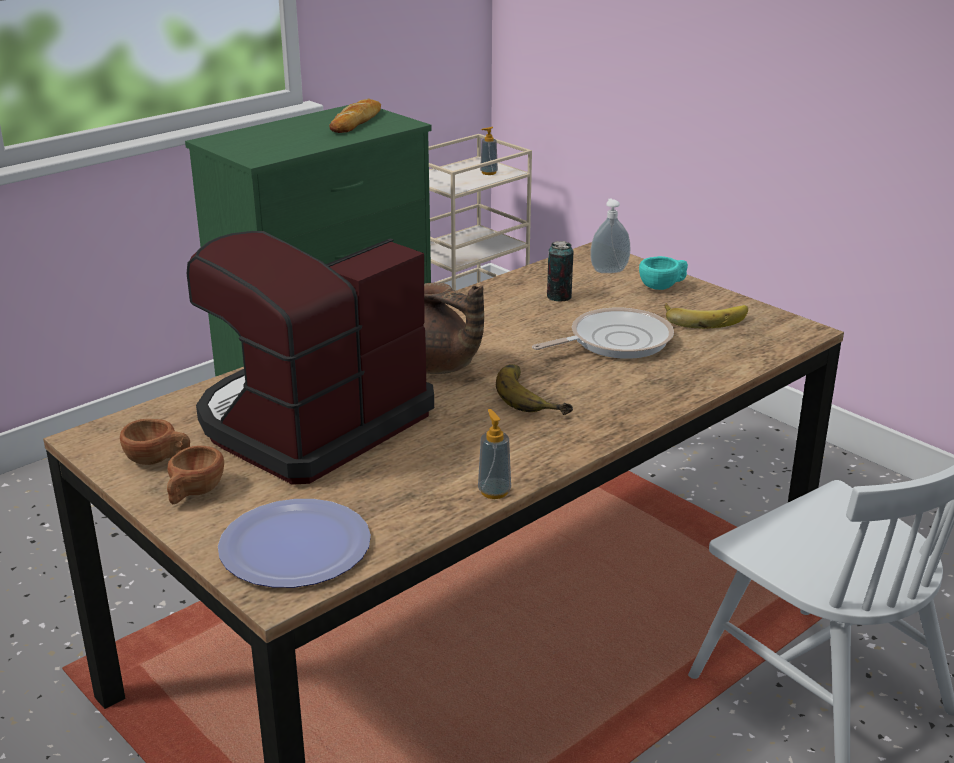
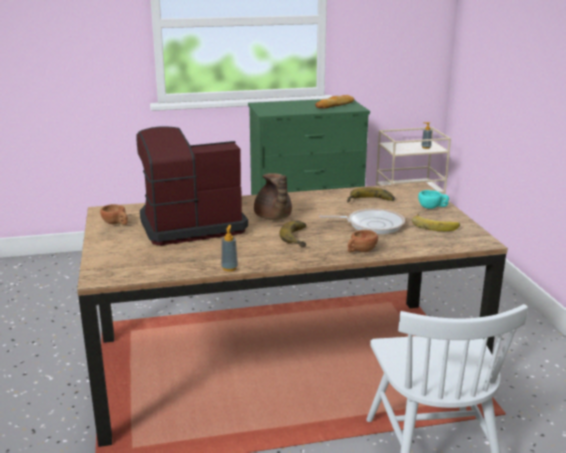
camera: 30 degrees right, 5 degrees down
brown cup [167,446,224,504] -> brown cup moved to [348,230,378,252]
plate [218,499,371,588] -> none
can [547,241,573,302] -> banana [347,187,395,202]
soap dispenser [590,199,631,273] -> none

